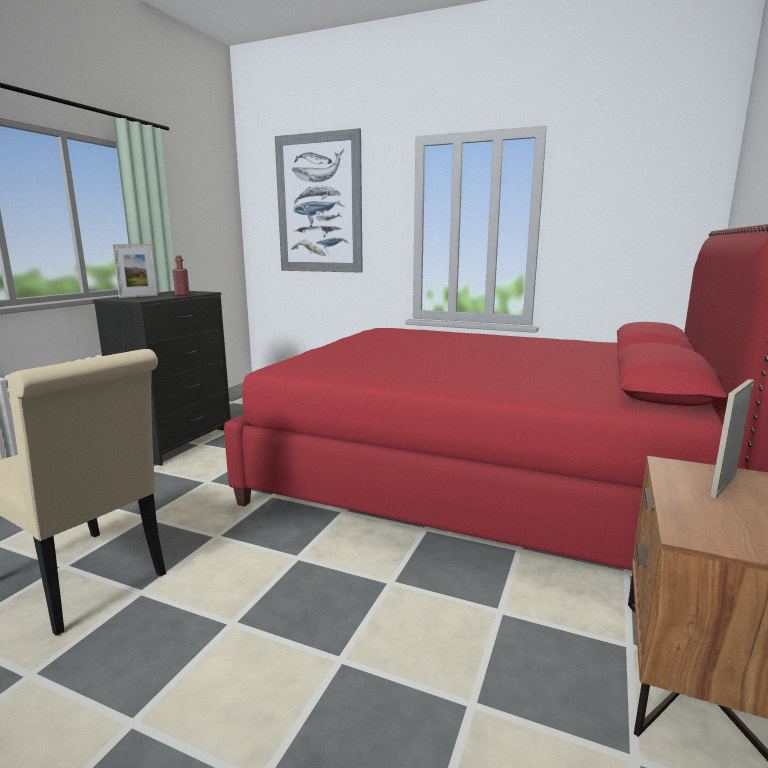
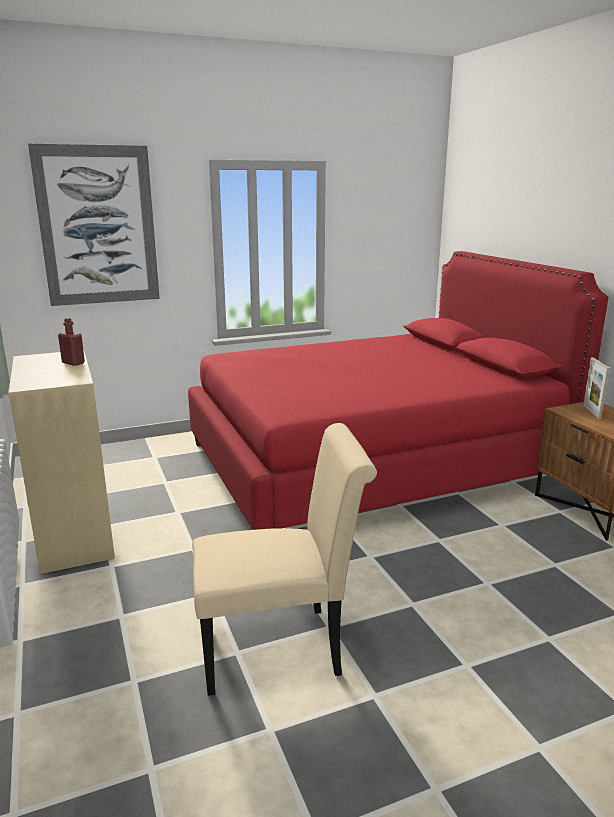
camera: 45 degrees left, 5 degrees up
black dresser [93,291,231,466] -> beige dresser [9,350,115,574]
picture frame [112,244,158,298] -> none

